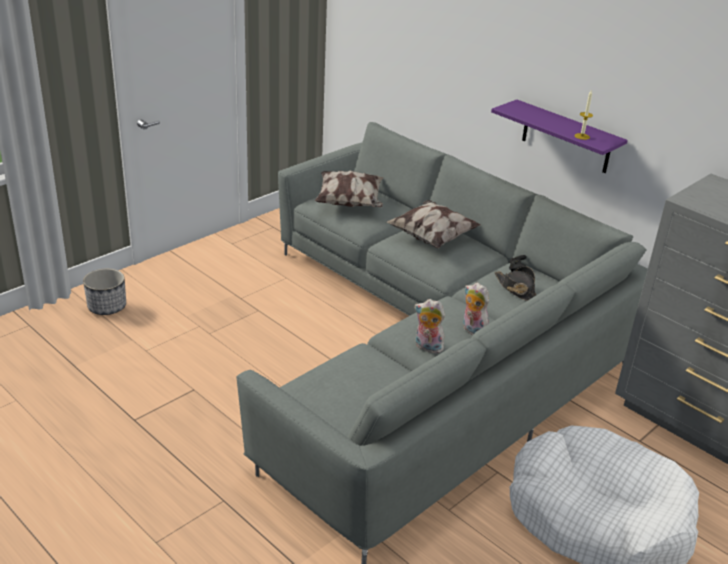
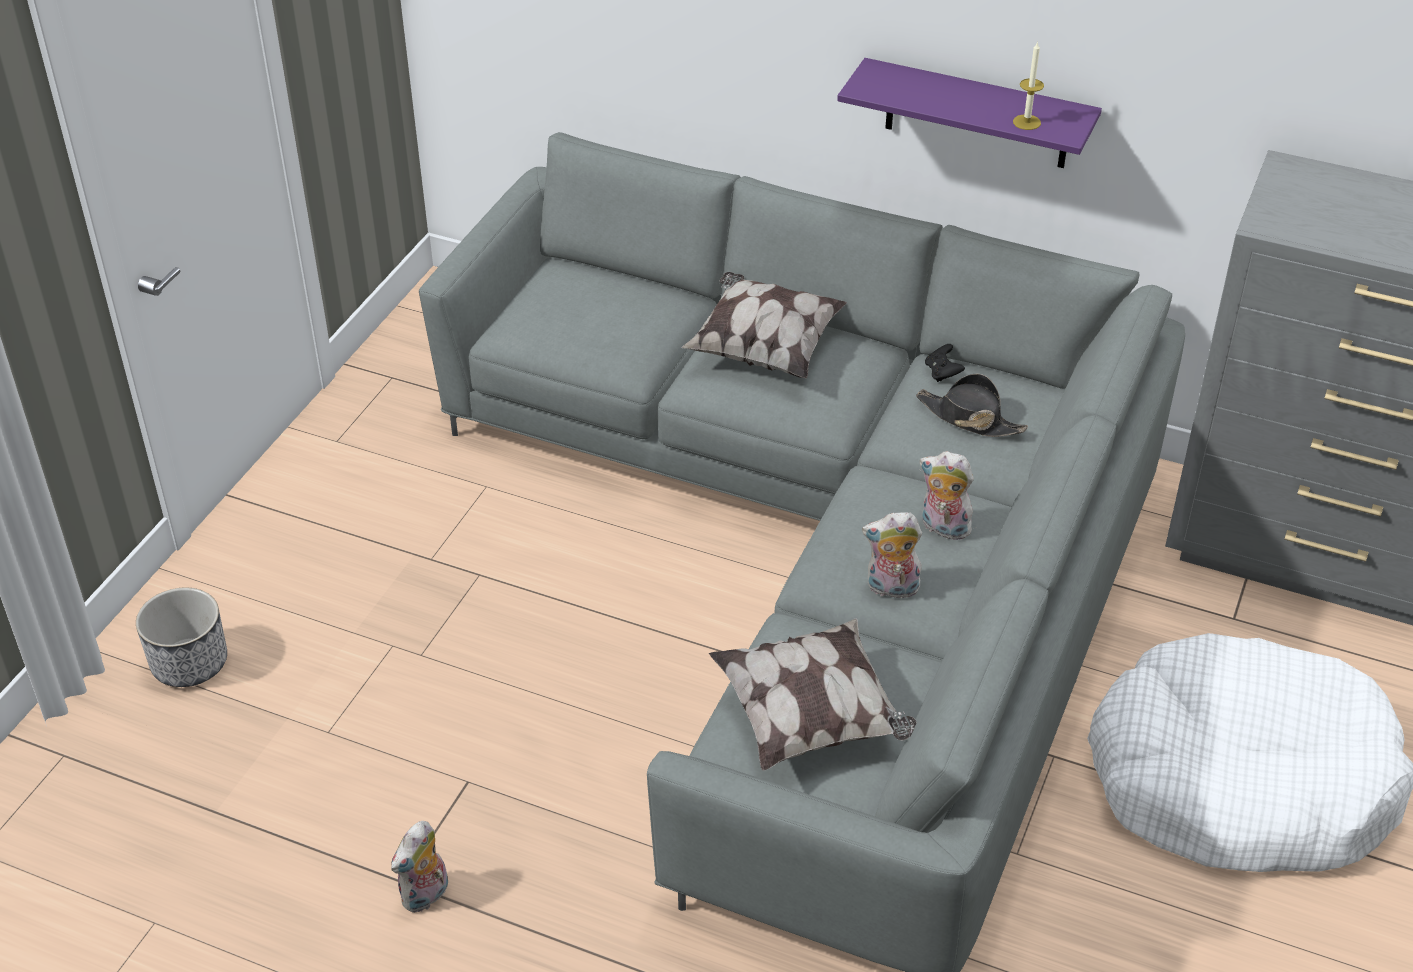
camera: 20 degrees left, 10 degrees up
pillow [315,170,383,207] -> pillow moved to [709,618,917,771]
none -> plush toy [391,821,448,913]

